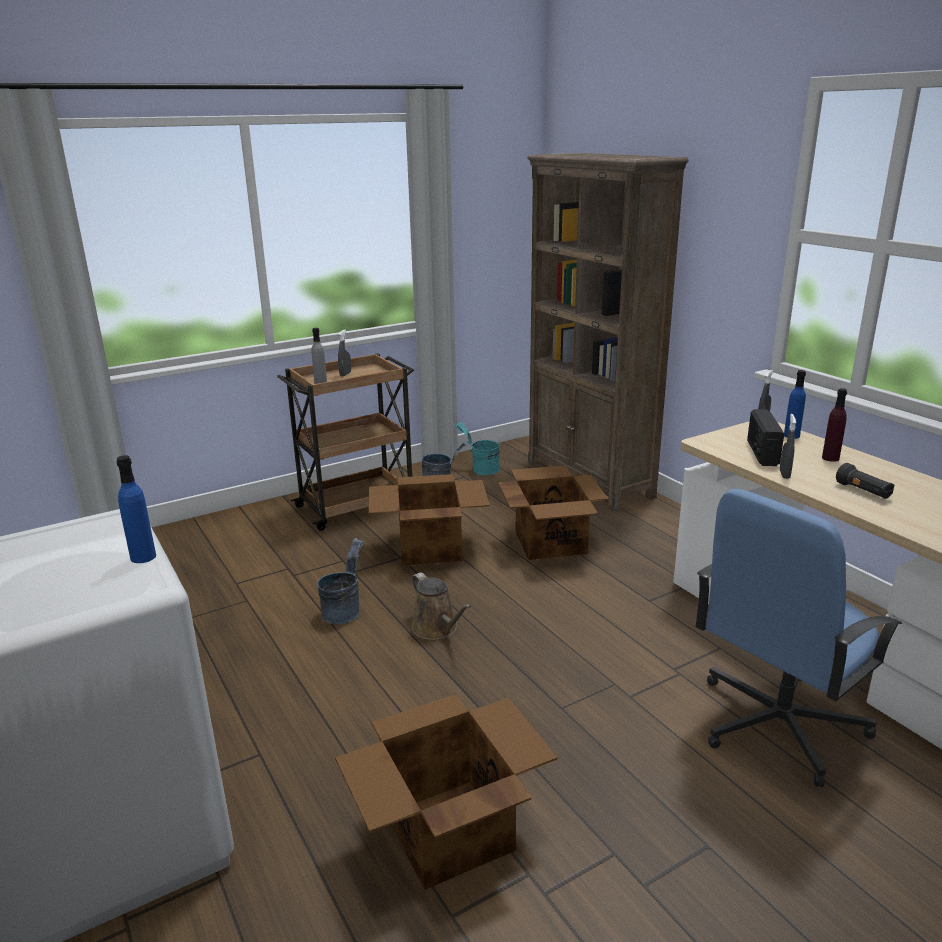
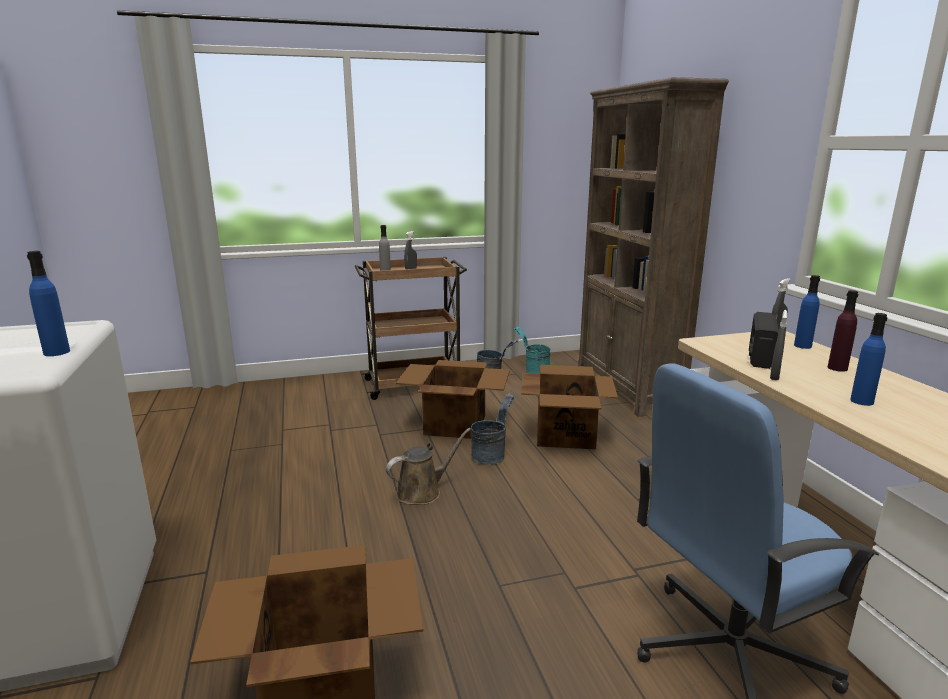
camera: 15 degrees right, 5 degrees down
grey bucket [318,538,364,624] -> grey bucket moved to [471,393,515,465]
brown watering can [412,572,471,640] -> brown watering can turned 105 degrees counterclockwise [386,428,471,505]
black flashlight [836,463,895,499] -> blue bottle [850,313,888,406]

